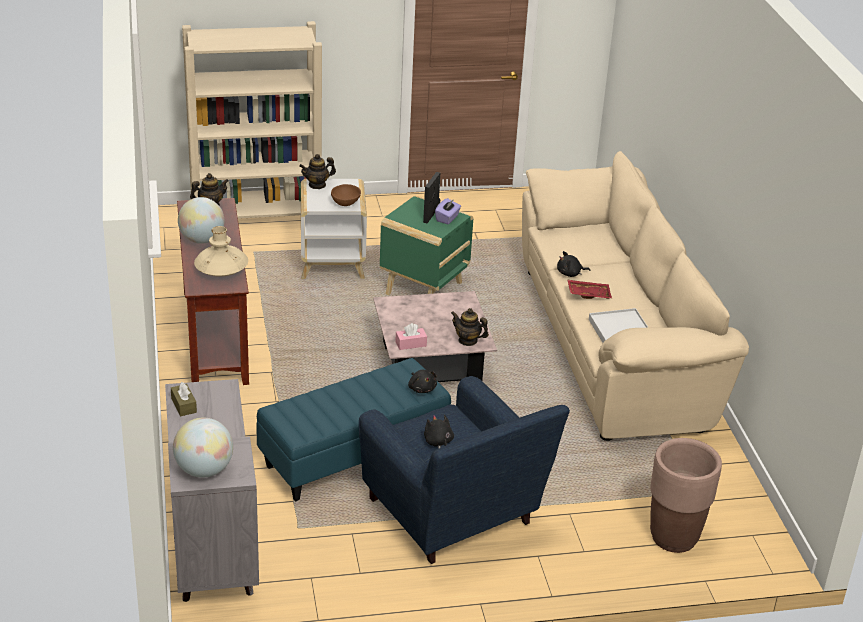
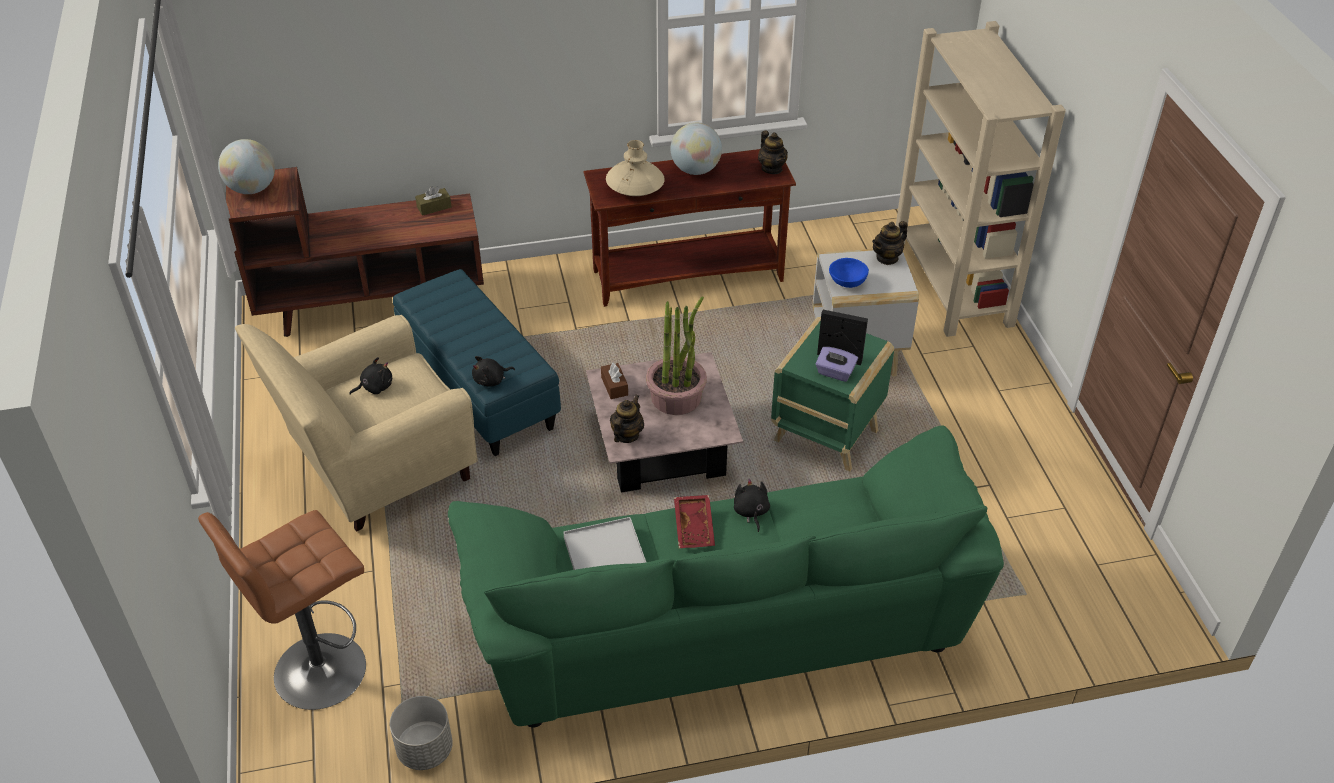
camera: 90 degrees right, 10 degrees up
grey tv stand [165,379,259,602] -> brown tv stand [226,167,484,337]
teapot [299,154,336,189] -> teapot turned 105 degrees counterclockwise [872,221,908,265]
brown bowl [331,184,361,206] -> blue bowl [829,258,869,288]
blue armchair [359,376,570,564] -> beige armchair [235,315,477,532]
pink tissue box [395,323,427,350] -> brown tissue box [601,362,628,399]
beige sofa [522,151,749,441] -> green sofa [448,426,1004,728]
brown planter [650,438,722,553] -> brown stool [198,510,366,710]
none -> grey planter [390,696,453,770]
none -> potted plant [646,296,707,415]

